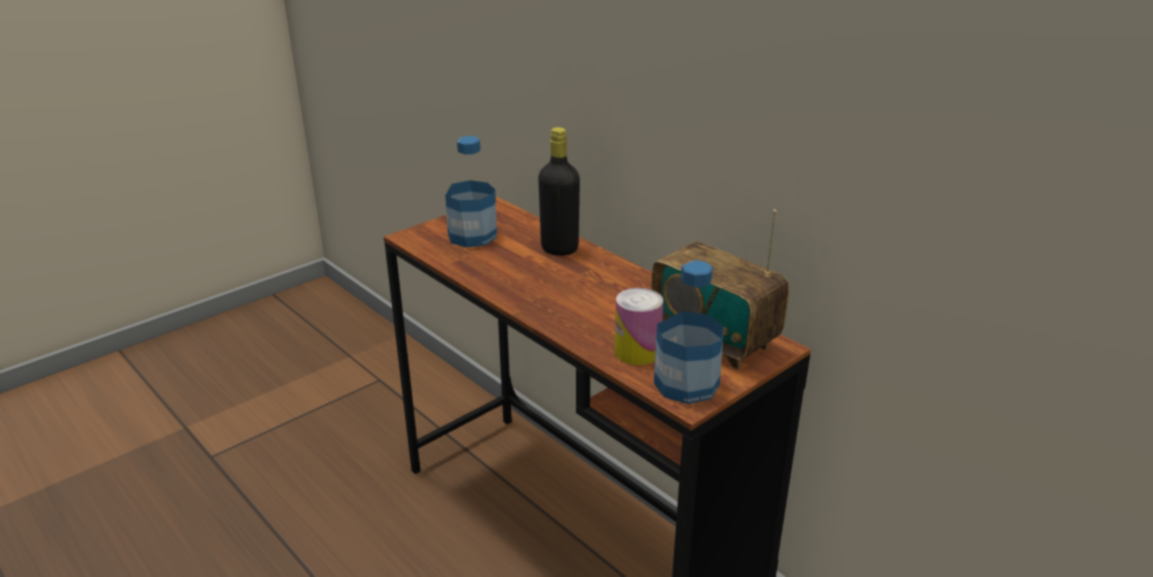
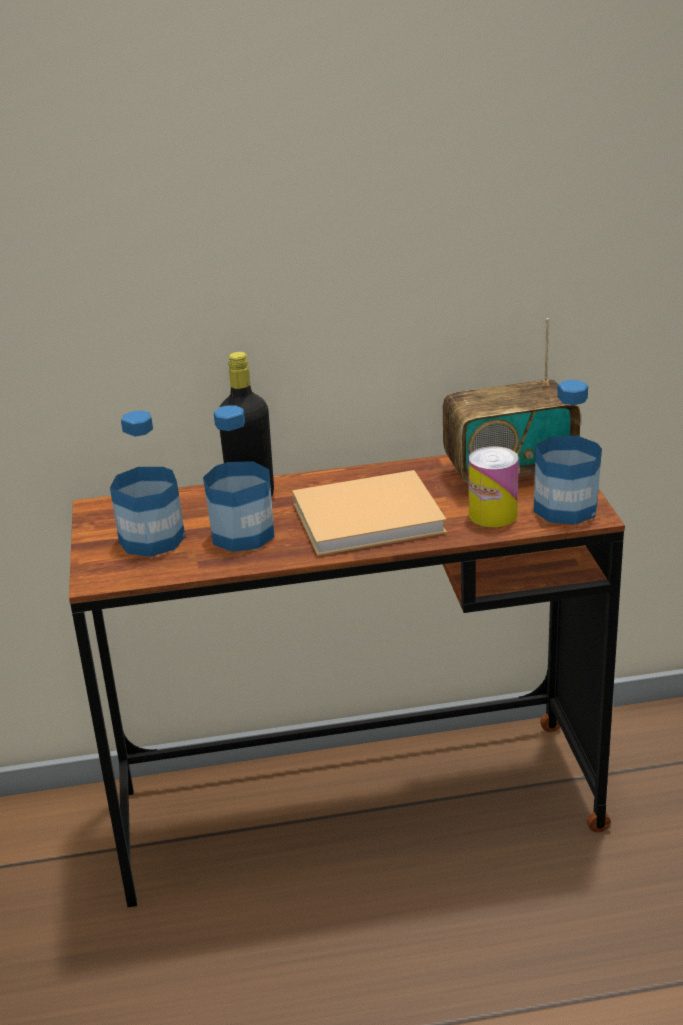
camera: 55 degrees left, 0 degrees up
none -> bottle [203,405,275,552]
none -> beige book [292,470,447,556]

